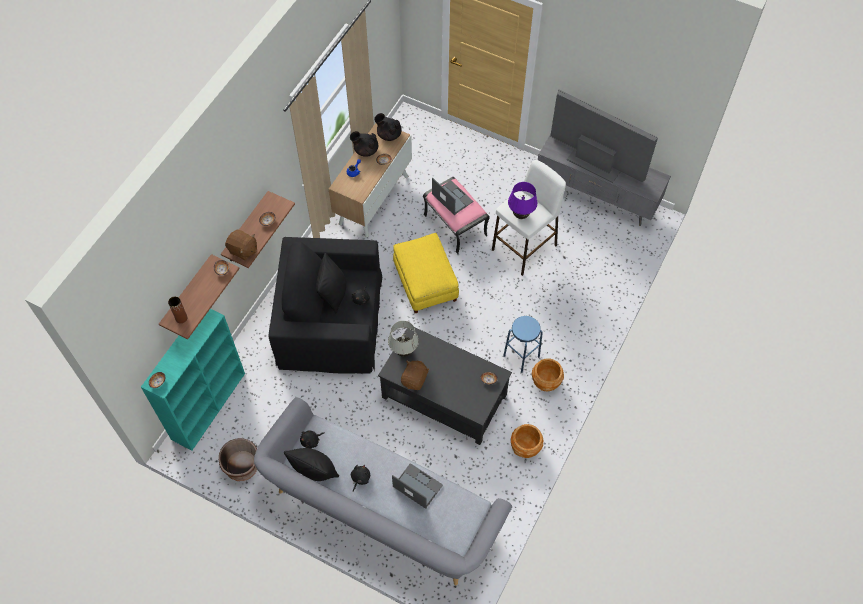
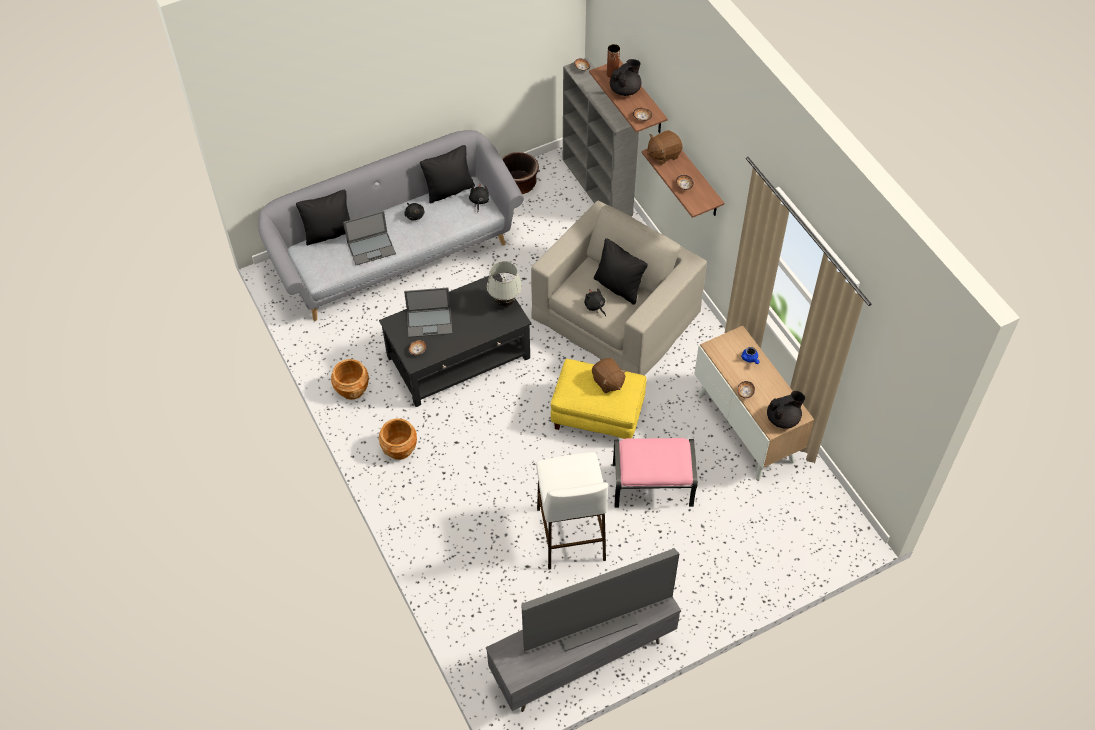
camera: 125 degrees right, 5 degrees down
turquoise bookcase [141,309,245,451] -> grey bookcase [563,58,639,216]
black armchair [268,237,382,374] -> beige armchair [531,200,707,376]
black teapot [350,131,378,157] -> black teapot moved to [610,59,642,96]
brown plush toy [401,360,429,390] -> brown plush toy moved to [592,358,627,393]
laptop [432,177,473,215] -> laptop moved to [404,287,452,338]
blue stool [503,316,543,373] -> none
purple table lamp [508,182,537,219] -> none
none -> black pillow [296,189,350,246]

